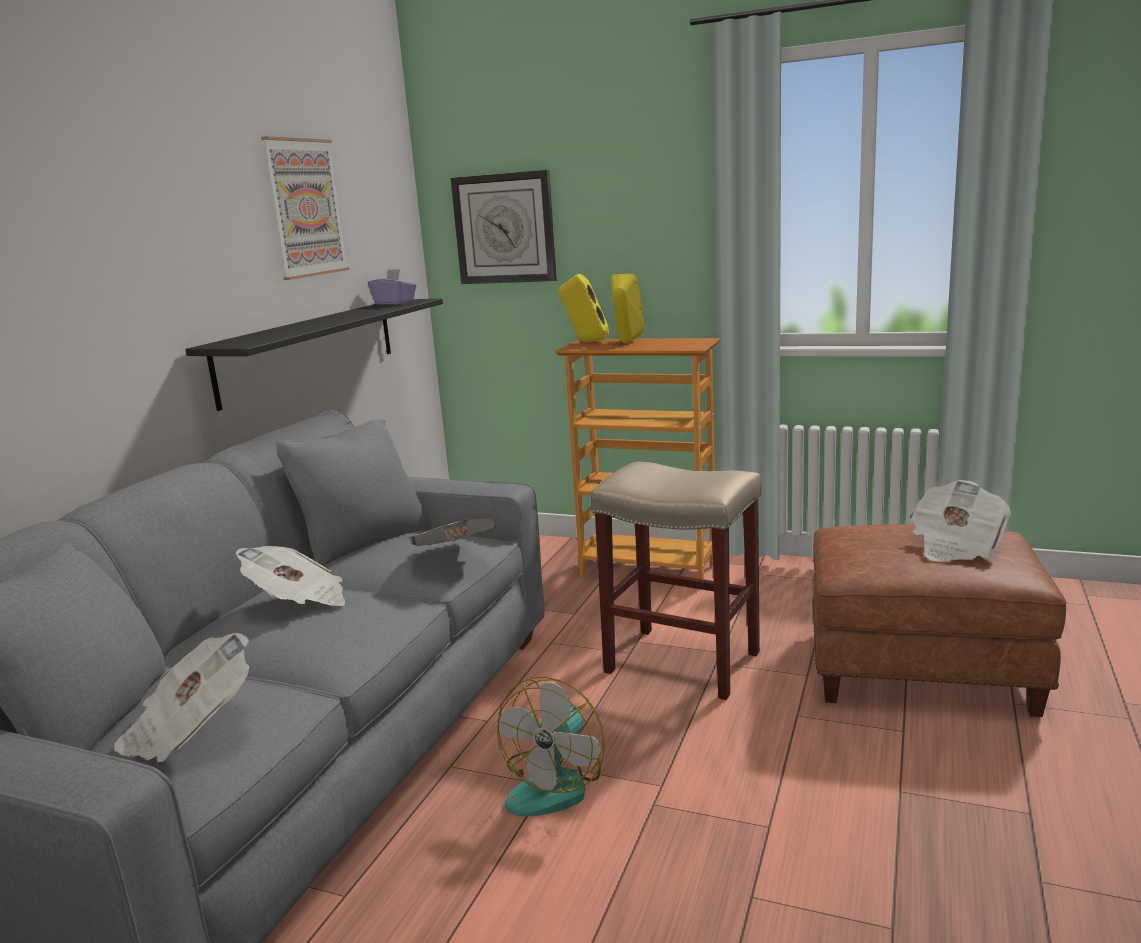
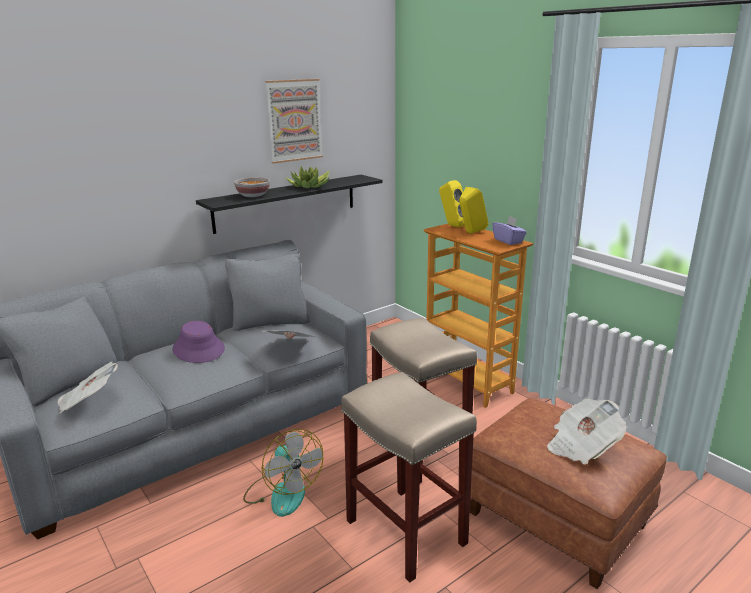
camera: 30 degrees right, 5 degrees up
newspaper [236,546,345,606] -> purple hat [173,321,225,363]
purple tissue box [368,269,417,305] -> purple tissue box moved to [492,216,527,245]
wall clock [451,170,557,284] -> none
fan [497,677,604,816] -> fan turned 90 degrees counterclockwise [243,429,323,517]
none -> bowl [234,177,270,197]
none -> potted plant [286,166,330,188]
none -> beige stool [341,372,477,583]

